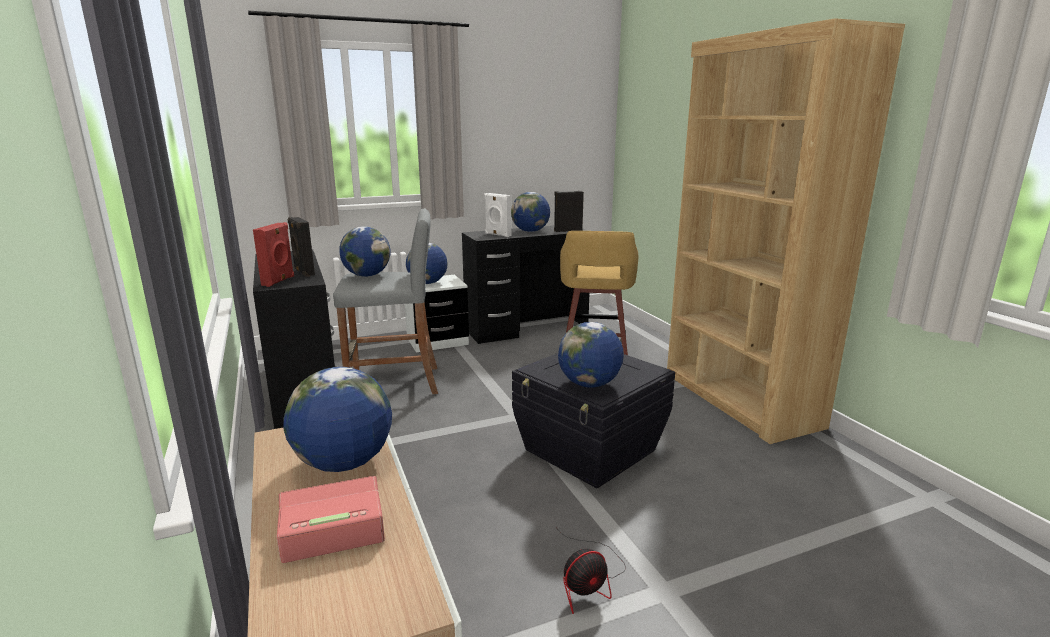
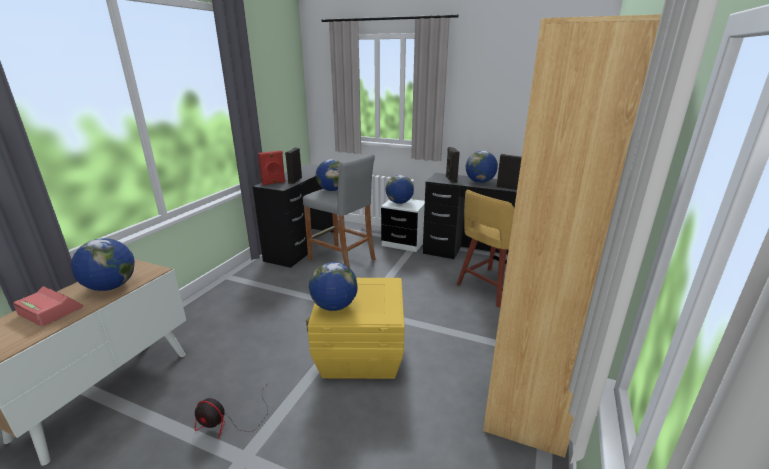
camera: 45 degrees right, 5 degrees up
white speaker [484,193,511,237] -> black speaker [446,147,460,183]
black storage box [512,353,675,488] -> yellow storage box [306,278,404,379]

